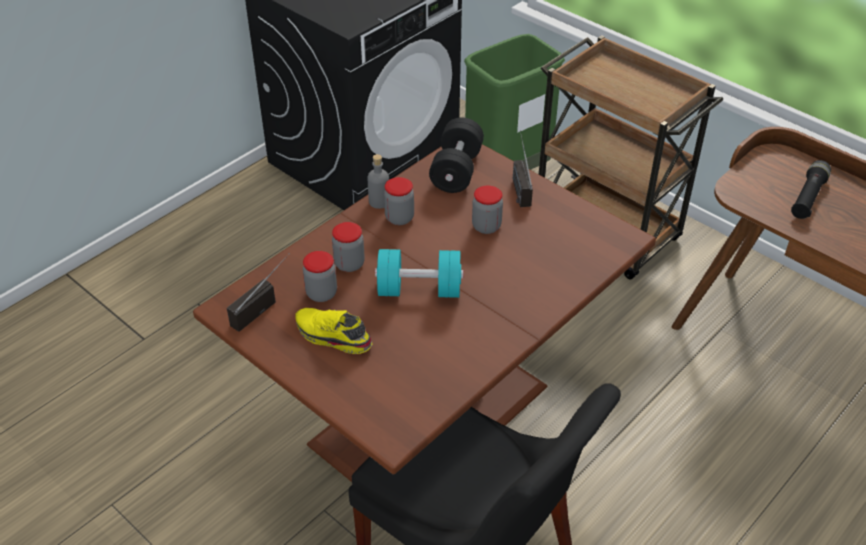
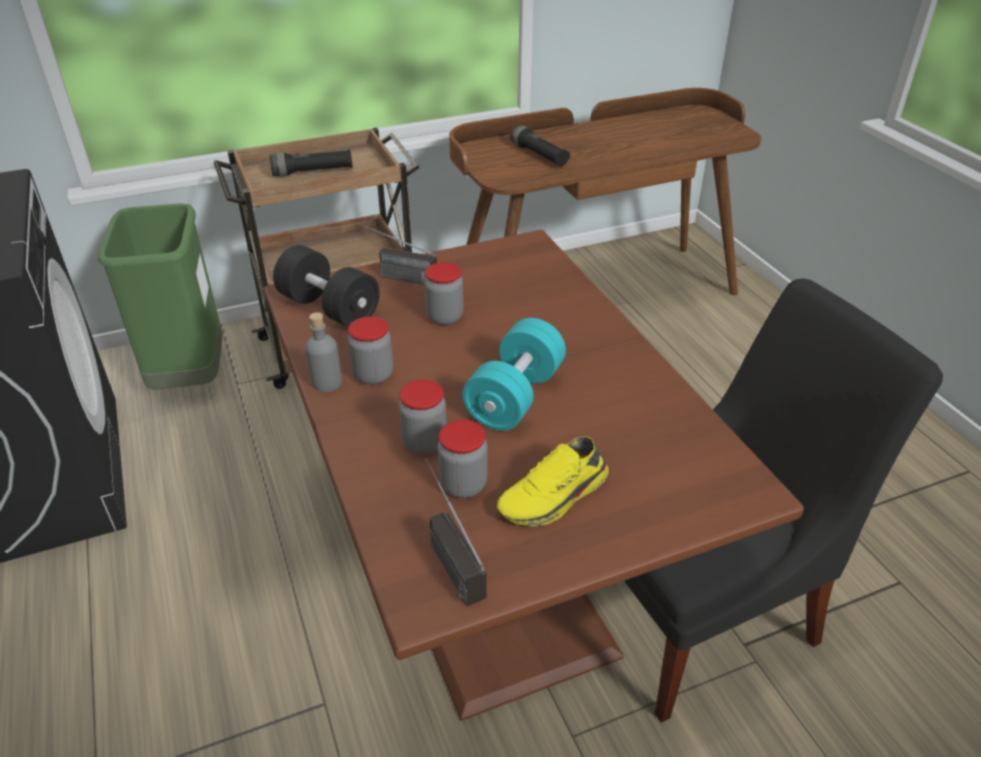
camera: 65 degrees left, 5 degrees down
none -> black flashlight [270,149,353,176]

